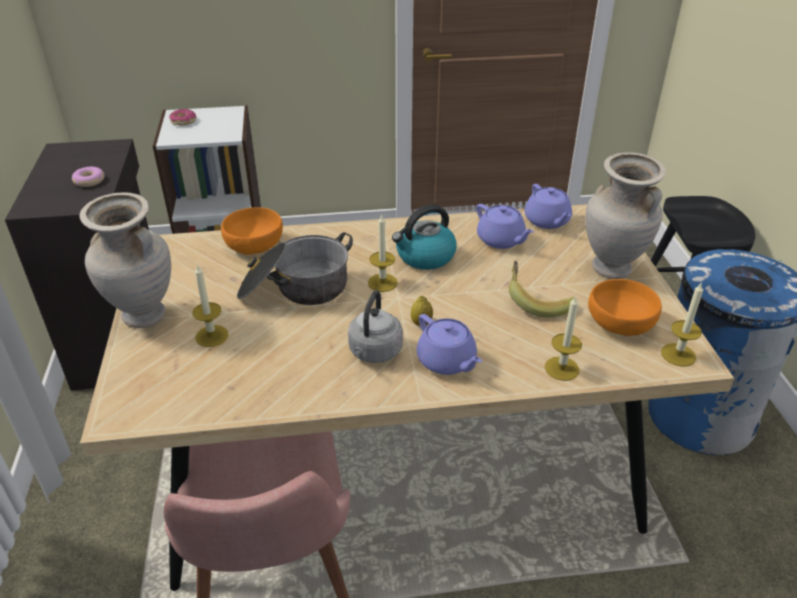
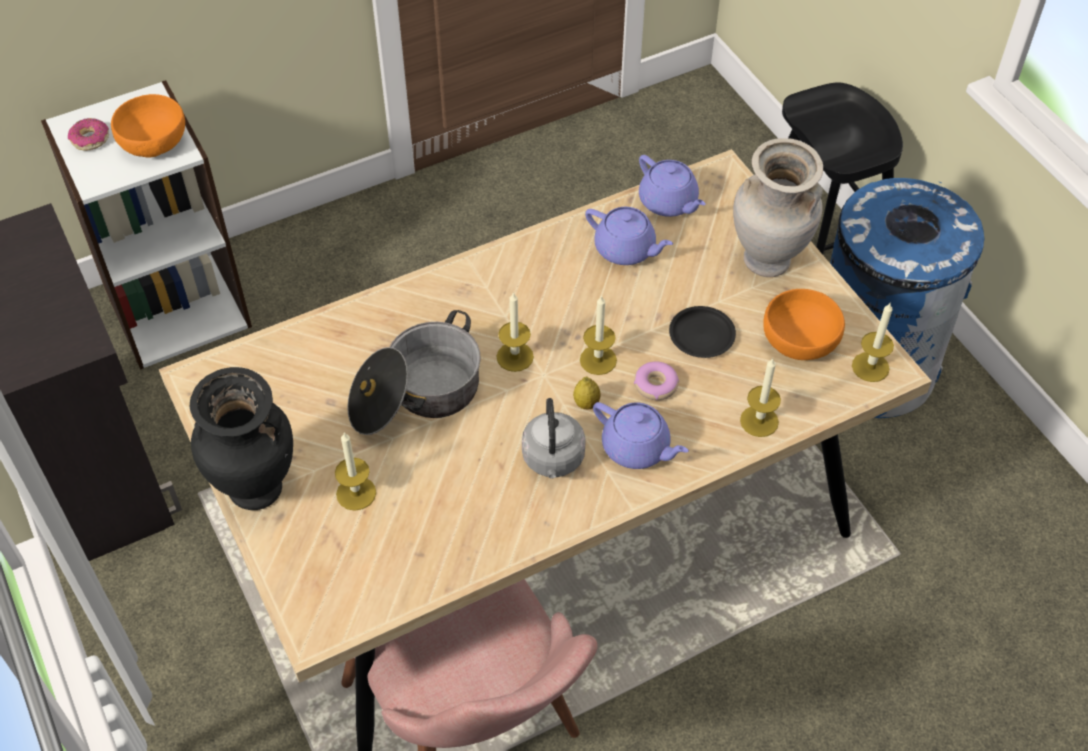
camera: 20 degrees left, 15 degrees up
donut [72,167,104,187] -> donut moved to [634,361,679,400]
beige vase [80,193,171,328] -> black vase [190,367,293,510]
orange bowl [221,207,283,255] -> orange bowl moved to [111,94,185,158]
kettle [392,204,457,270] -> none
banana [509,261,574,318] -> black plate [669,306,736,358]
none -> candle [580,295,617,375]

